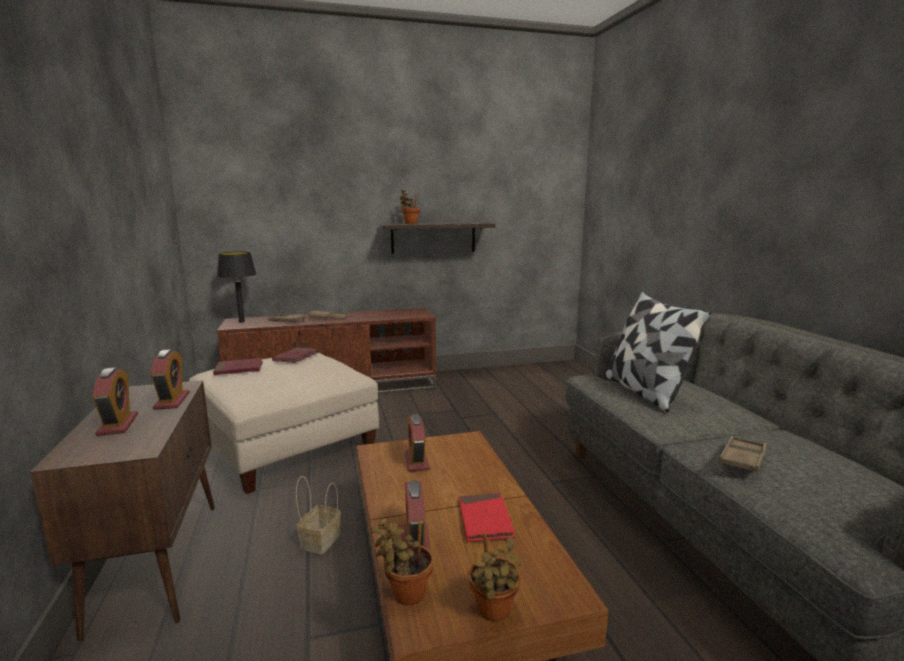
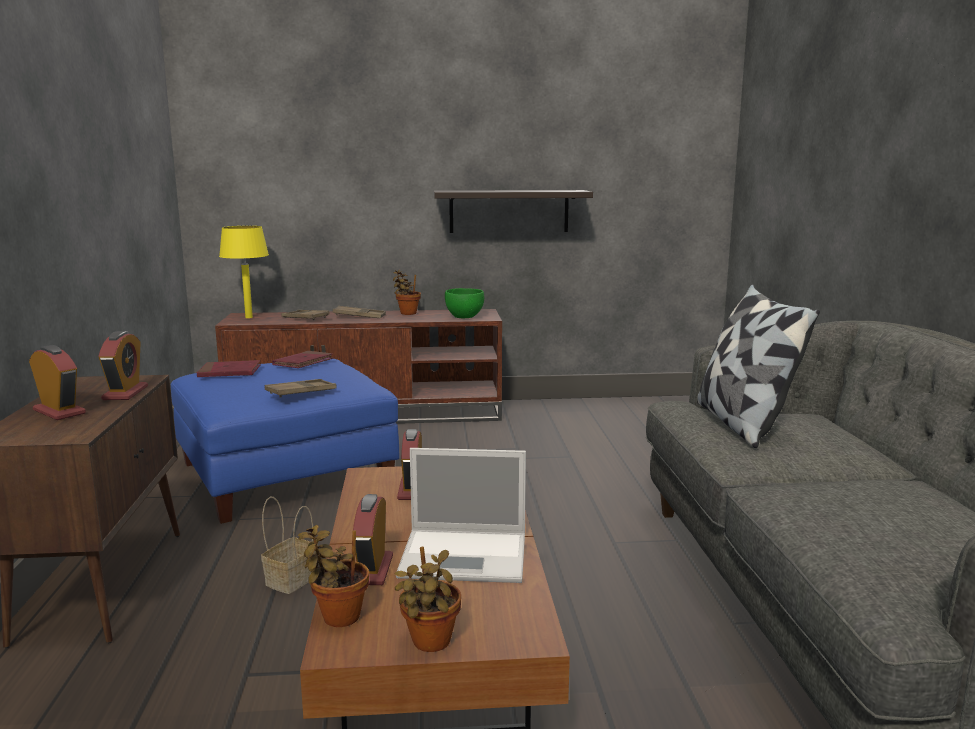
camera: 10 degrees right, 0 degrees up
alarm clock [92,367,138,436] -> alarm clock turned 45 degrees counterclockwise [29,345,86,420]
beige ottoman [189,353,379,494] -> blue ottoman [171,359,400,524]
black table lamp [217,252,256,323] -> yellow table lamp [219,226,269,318]
potted plant [400,190,420,224] -> potted plant moved to [393,270,421,315]
red book [459,493,515,542] -> laptop [396,448,526,583]
brown tray [719,436,767,473] -> brown tray moved to [265,379,336,398]
none -> green bowl [445,288,484,318]

